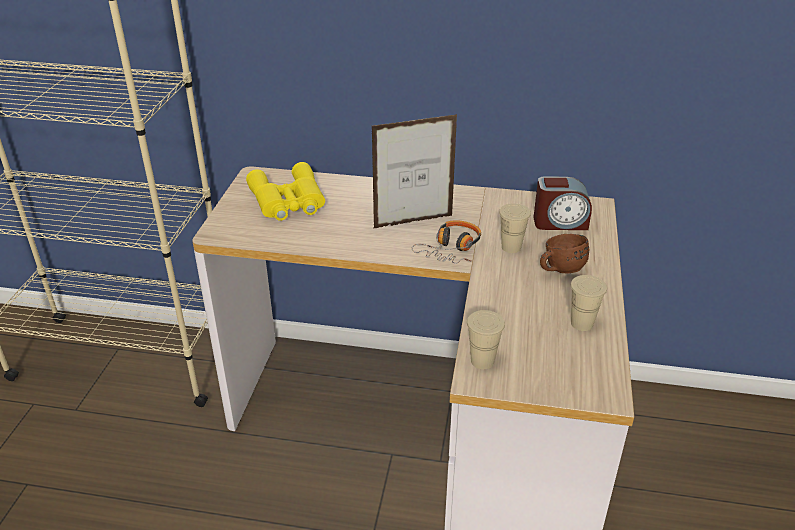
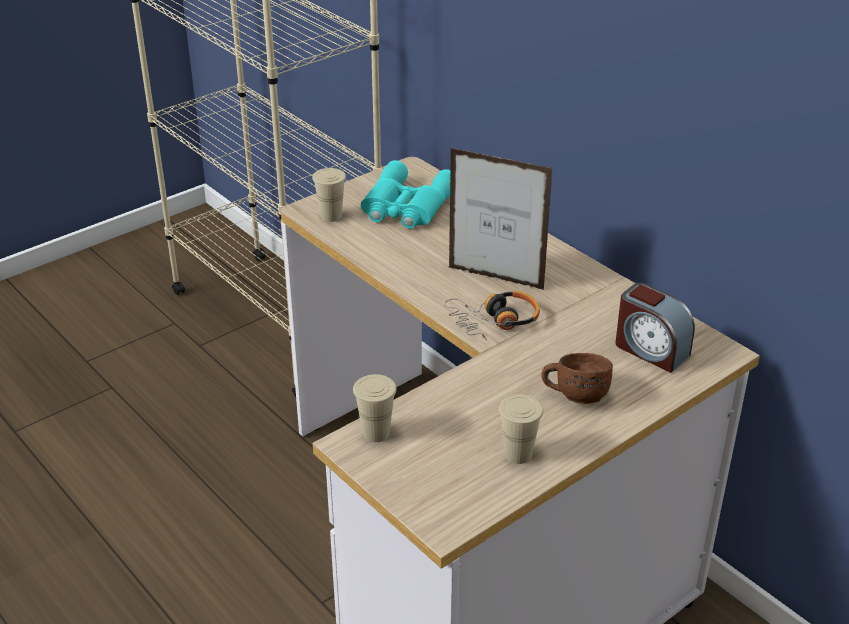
camera: 40 degrees right, 0 degrees up
yellow binoculars [246,162,325,221] -> turquoise binoculars [361,160,451,229]
beige cup [499,203,531,253] -> beige cup moved to [312,168,346,222]

